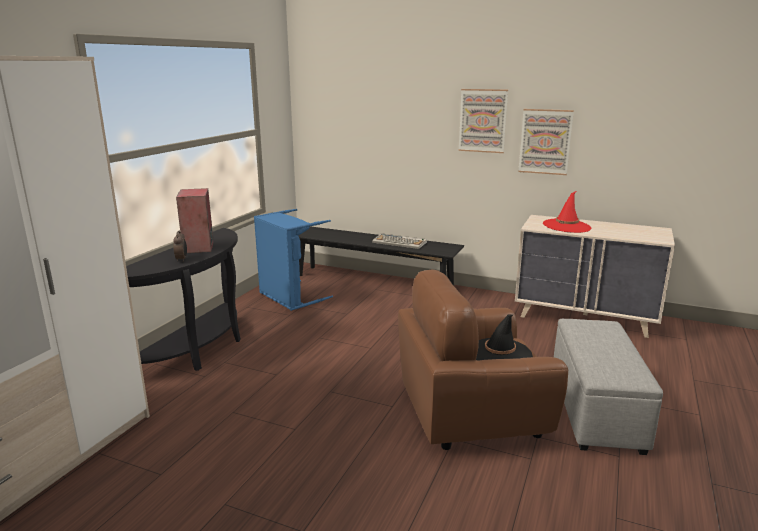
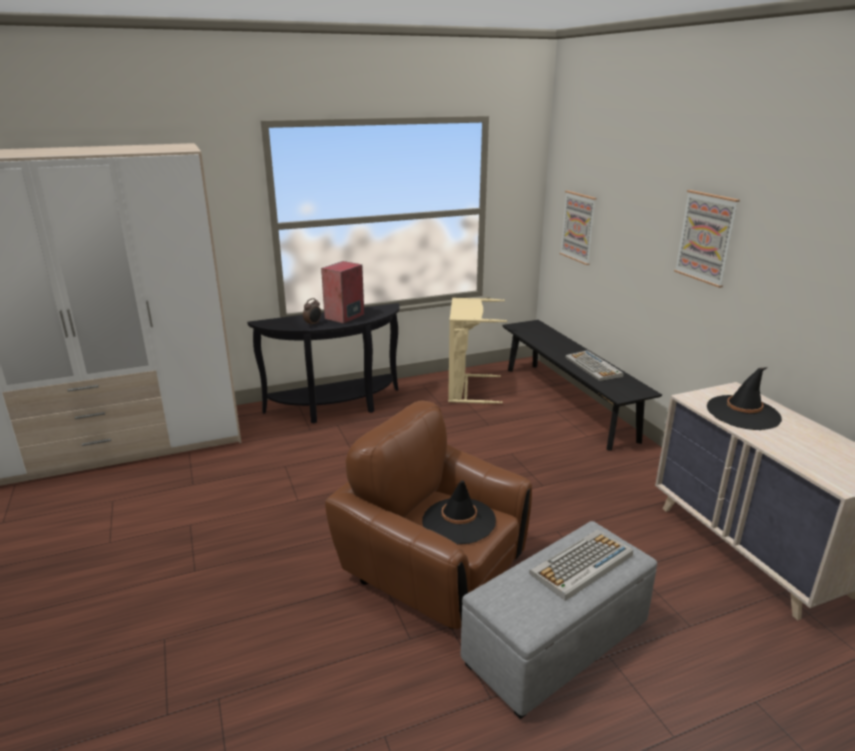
camera: 45 degrees right, 5 degrees up
blue laundry basket [254,209,333,311] -> beige laundry basket [448,298,507,404]
picture [518,109,574,175] -> picture moved to [560,191,597,265]
red hat [543,191,591,233] -> black hat [707,367,782,430]
none -> keyboard [529,530,633,601]

